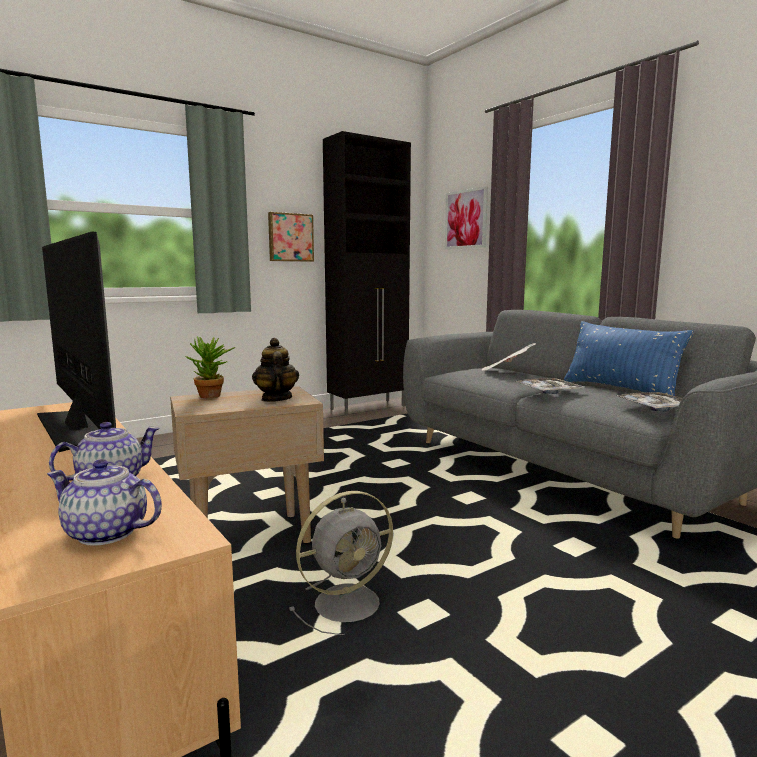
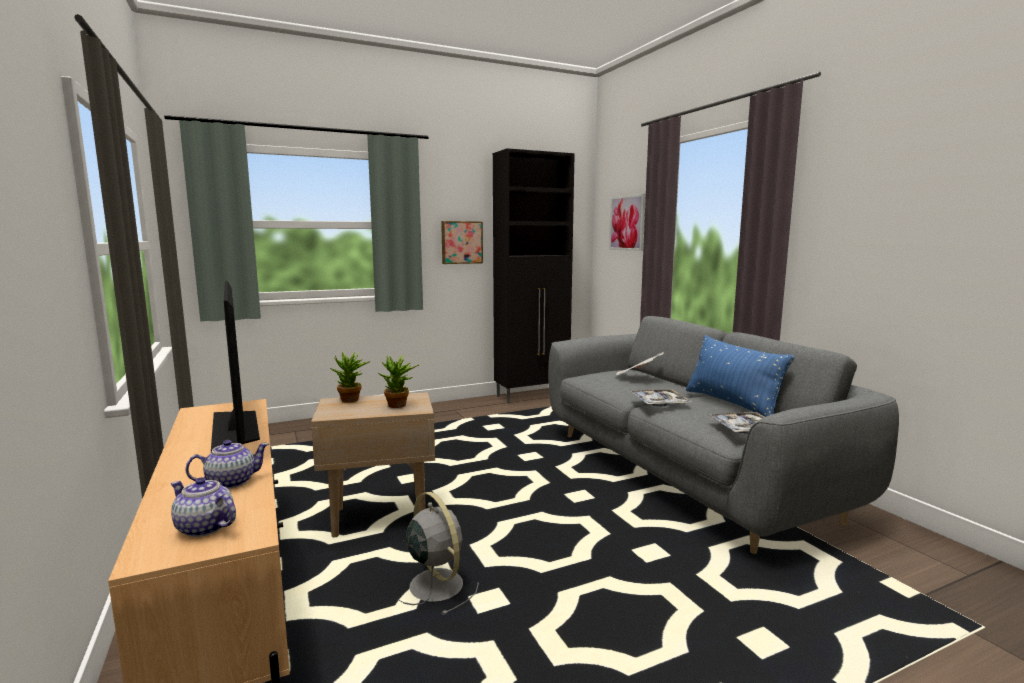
camera: 10 degrees right, 0 degrees up
teapot [252,338,299,402] -> potted plant [378,355,419,408]
grey fan [289,491,393,635] -> grey fan turned 105 degrees counterclockwise [399,492,479,615]

